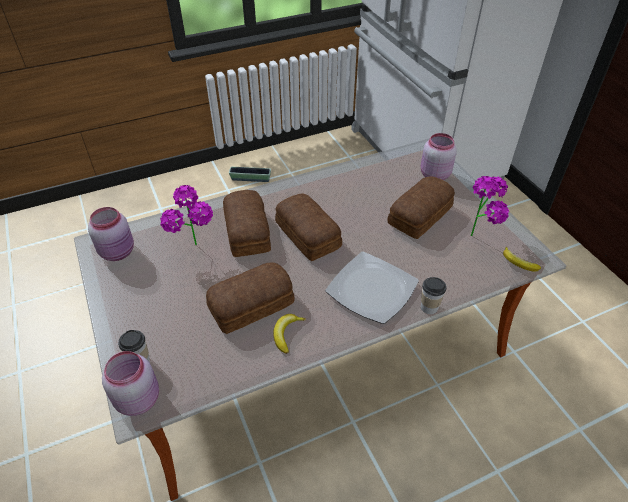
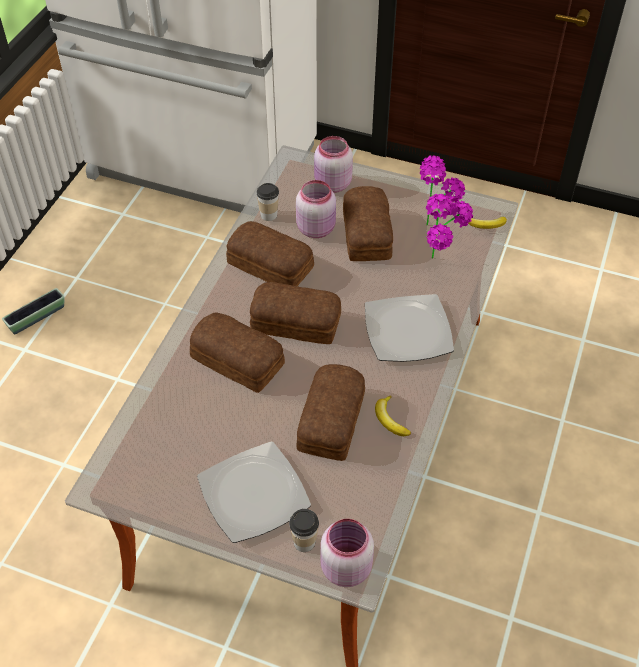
camera: 45 degrees left, 5 degrees up
pink jar [88,207,134,261] -> pink jar moved to [296,180,336,238]
potted plant [160,185,213,245] -> potted plant moved to [426,193,473,259]
cup [421,277,447,314] -> cup moved to [256,183,279,221]
none -> plate [197,441,311,543]
none -> bread [226,221,314,286]

